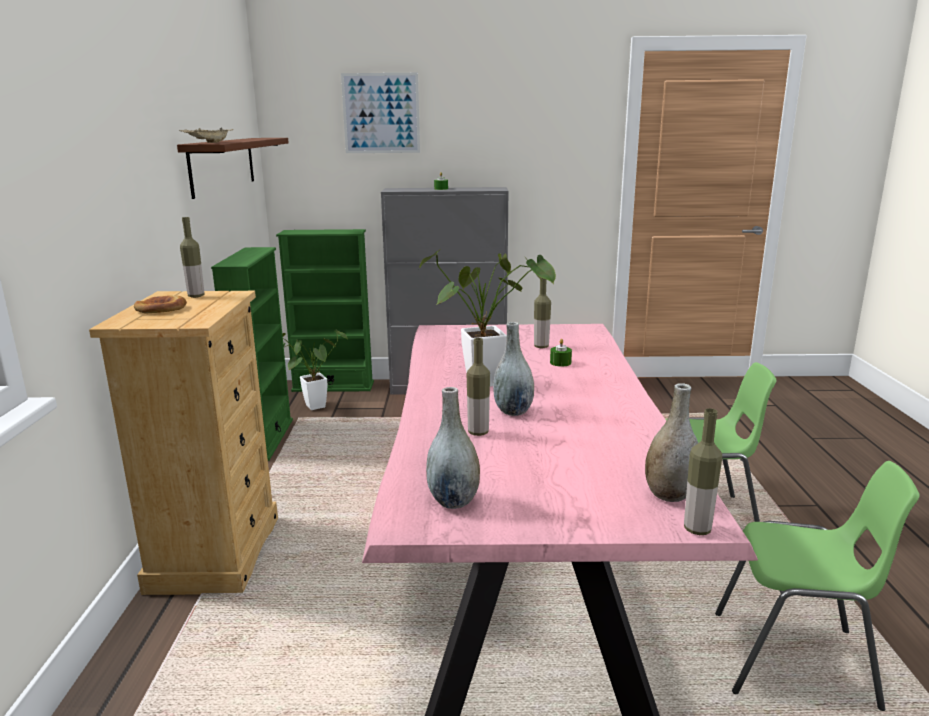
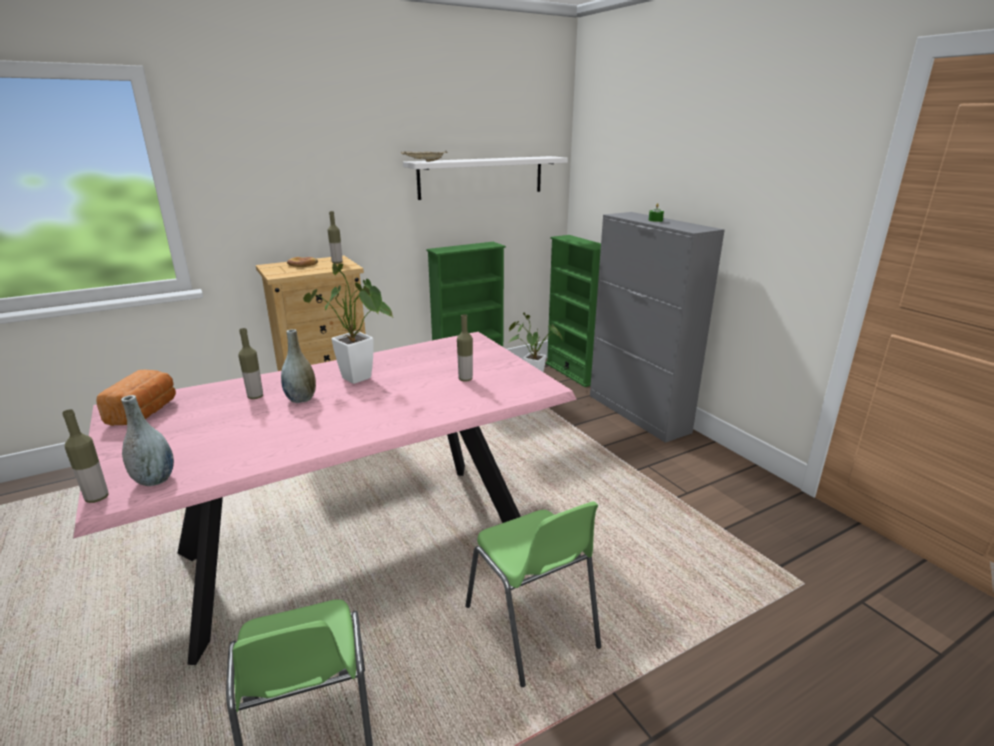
camera: 60 degrees right, 5 degrees up
brown shelf [177,138,289,199] -> white shelf [403,156,568,200]
picture [341,73,420,153] -> none
grey vase [426,387,480,509] -> bread [97,370,176,426]
green candle [550,339,572,367] -> none

